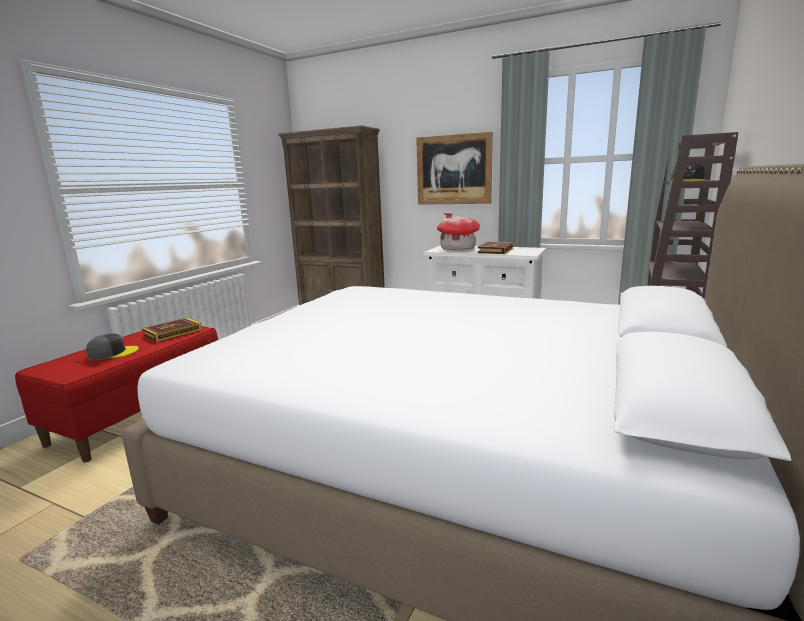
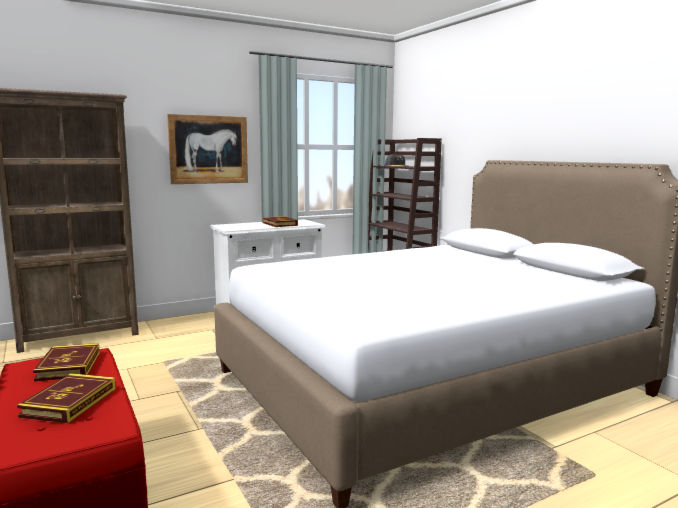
camera: 55 degrees left, 5 degrees down
grey cap [86,333,139,360] -> book [17,373,116,423]
toy house [437,213,480,250] -> none

